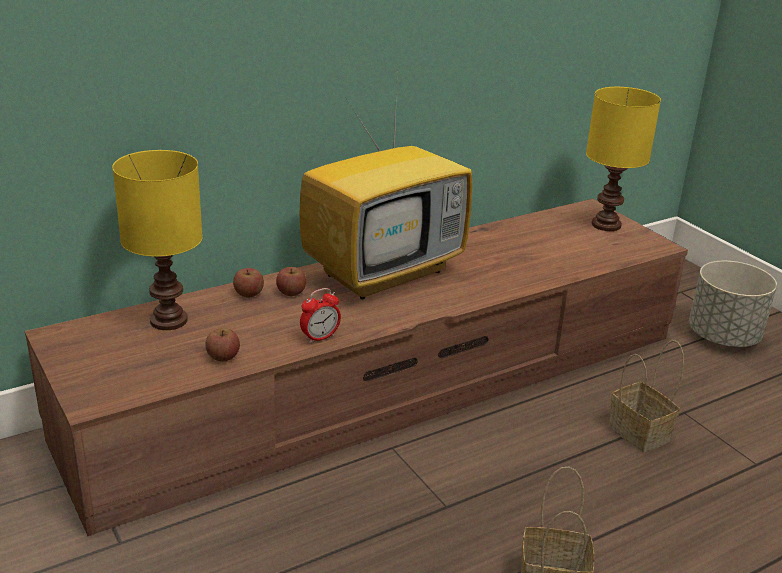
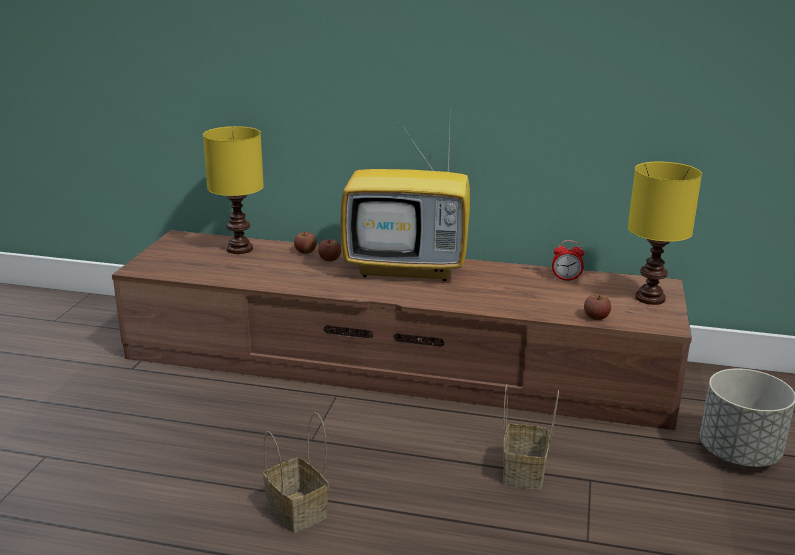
camera: 45 degrees right, 5 degrees down
apple [205,328,240,362] -> apple moved to [584,294,611,320]
alarm clock [300,288,341,343] -> alarm clock moved to [552,240,584,281]

